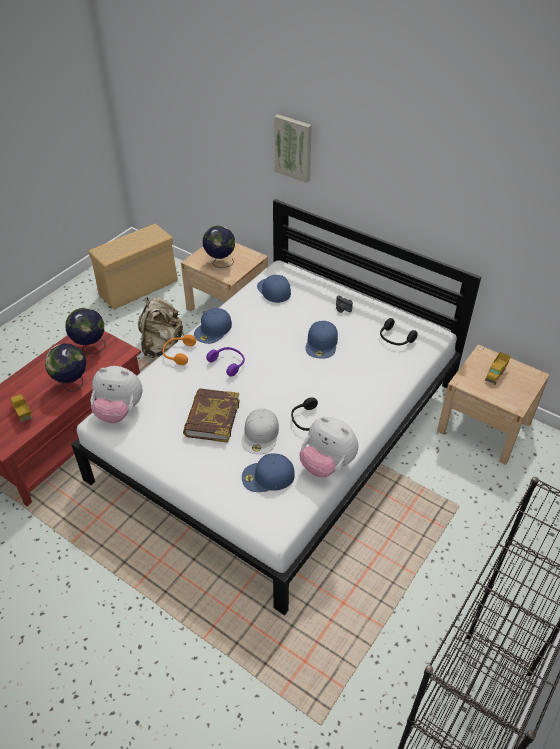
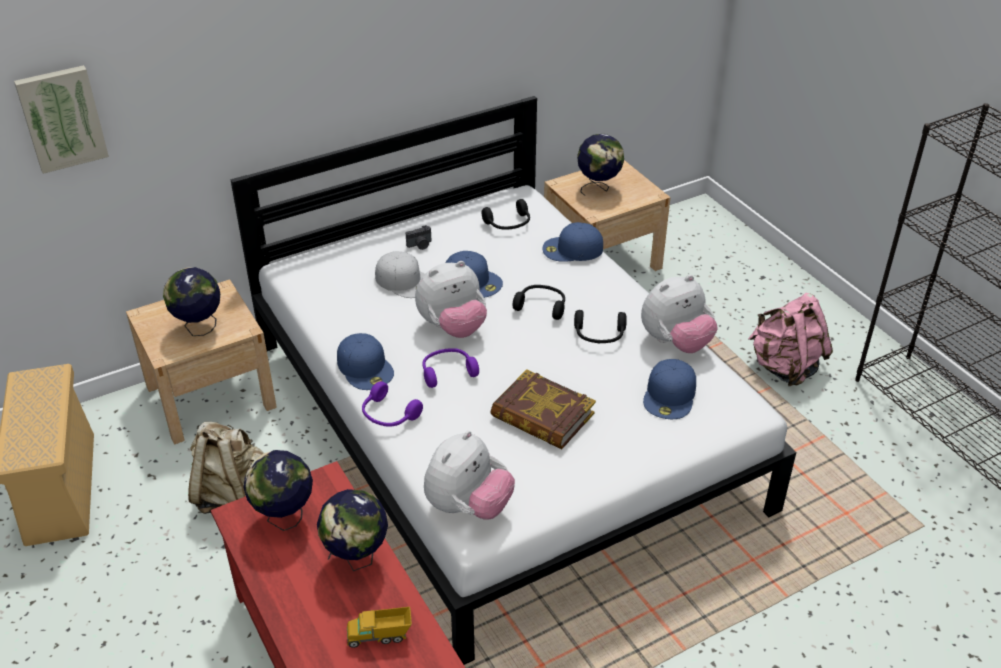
camera: 65 degrees left, 5 degrees down
orange headphones [163,335,196,365] -> purple headphones [362,381,423,427]
white cap [242,409,279,454] -> white cap moved to [375,251,425,298]
blue cap [257,275,291,303] -> blue cap moved to [542,222,603,262]
picture [274,114,312,183] -> picture moved to [14,65,109,174]
toy truck [485,352,511,385] -> globe [577,134,624,196]
none -> plush toy [415,261,487,338]
none -> black headphones [512,285,565,320]
none -> pink backpack [748,293,833,386]

